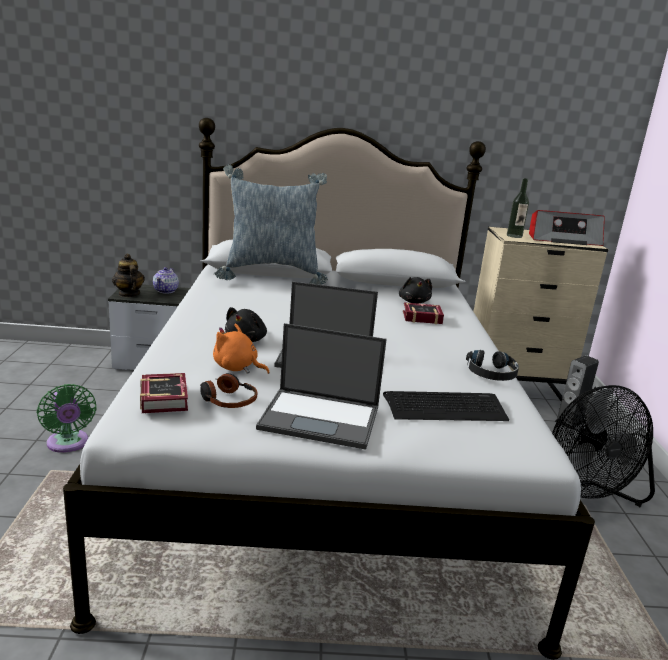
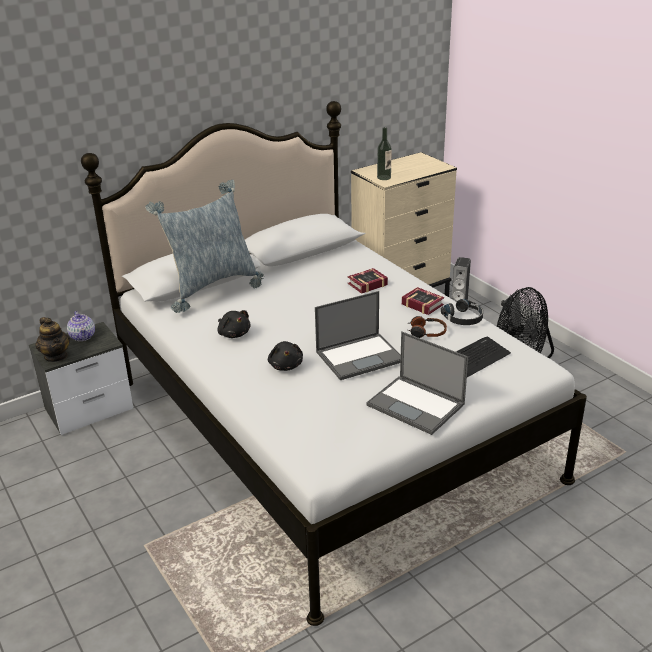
camera: 30 degrees left, 10 degrees up
green fan [37,384,97,453] -> none
teapot [112,253,145,297] -> teapot turned 150 degrees counterclockwise [35,317,70,362]
book [140,373,188,413] -> book moved to [402,287,444,315]
headphones [200,373,257,408] -> headphones moved to [407,316,447,338]
orange plush toy [213,323,270,374] -> none
laptop [256,323,387,450] -> laptop turned 60 degrees clockwise [366,332,468,435]
black plush toy [399,277,432,304] -> black plush toy moved to [217,310,251,338]
radio [529,210,605,246] -> none

